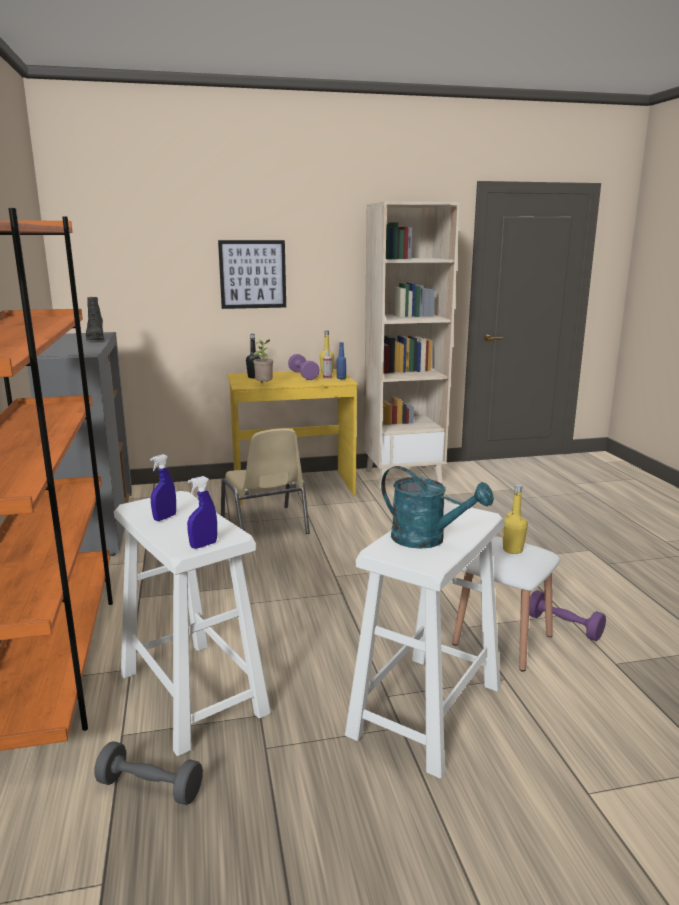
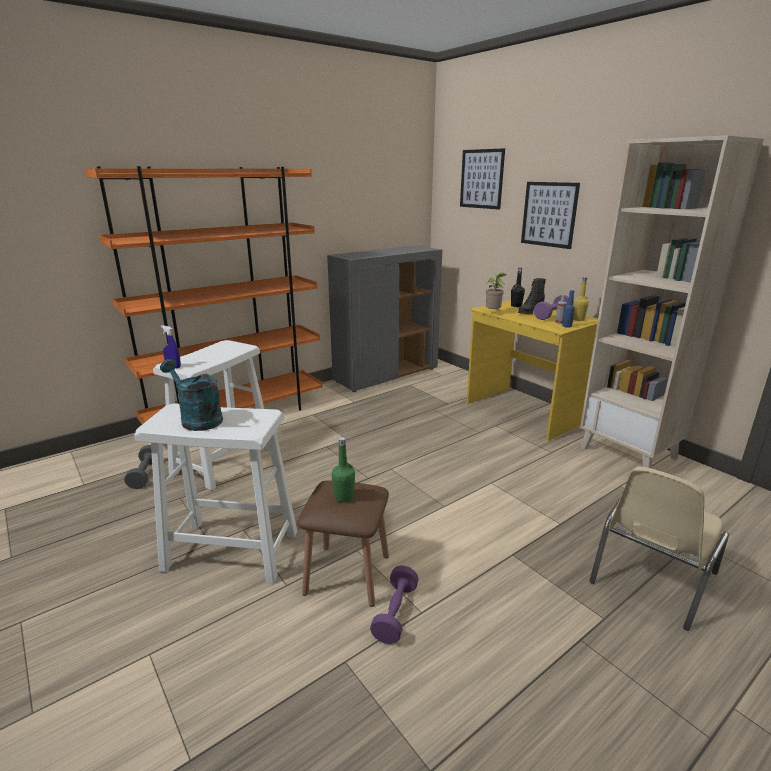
camera: 65 degrees right, 5 degrees up
black boot [86,297,104,340] -> black boot moved to [518,278,546,314]
blue spray bottle [150,454,176,521] -> none
beige chair [221,428,310,534] -> beige chair moved to [589,467,729,631]
turquoise watering can [381,466,494,549] -> turquoise watering can turned 120 degrees clockwise [160,359,223,431]
white stool [452,537,560,672] -> brown stool [297,480,389,607]
yellow bottle [503,484,528,554] -> green bottle [331,437,355,503]
none -> picture [460,148,505,210]

